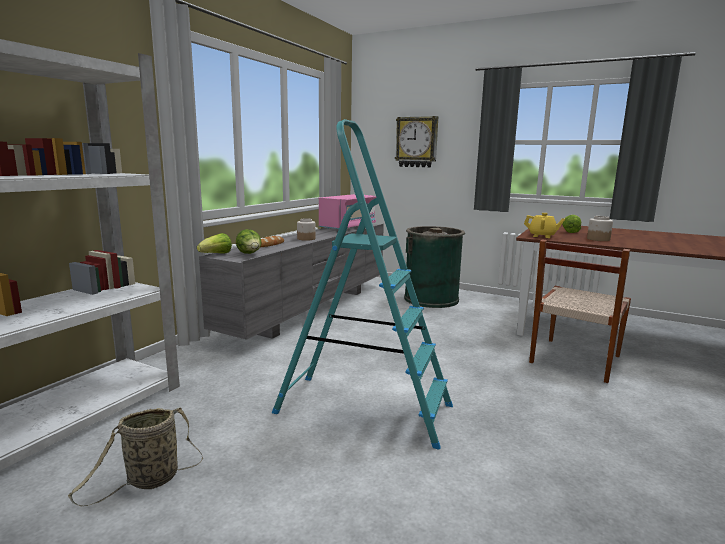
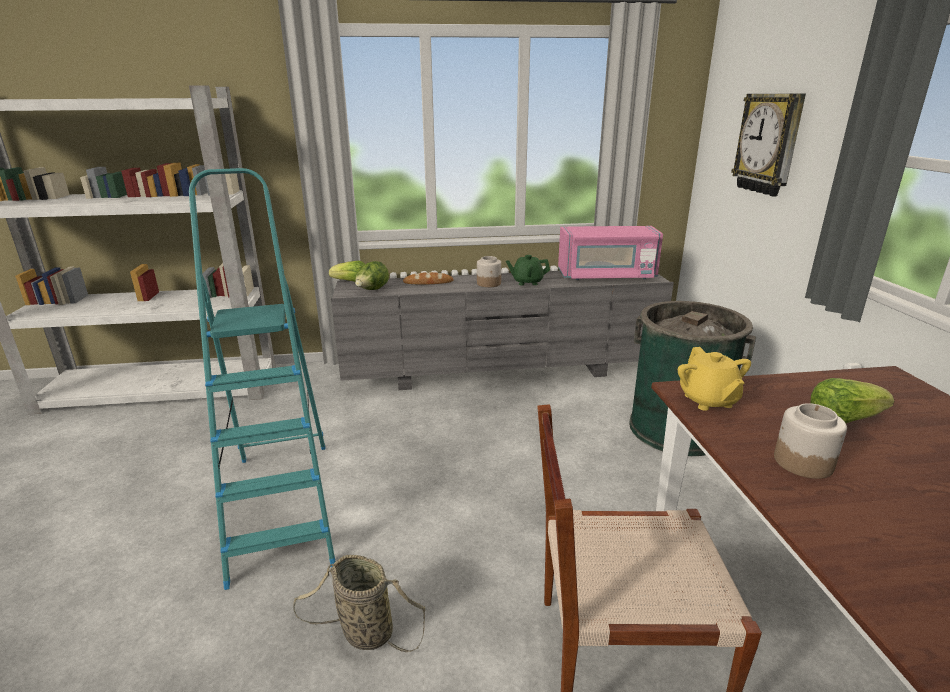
camera: 55 degrees right, 10 degrees up
basket [68,407,203,507] -> basket moved to [293,555,425,652]
none -> green teapot [506,255,550,285]

